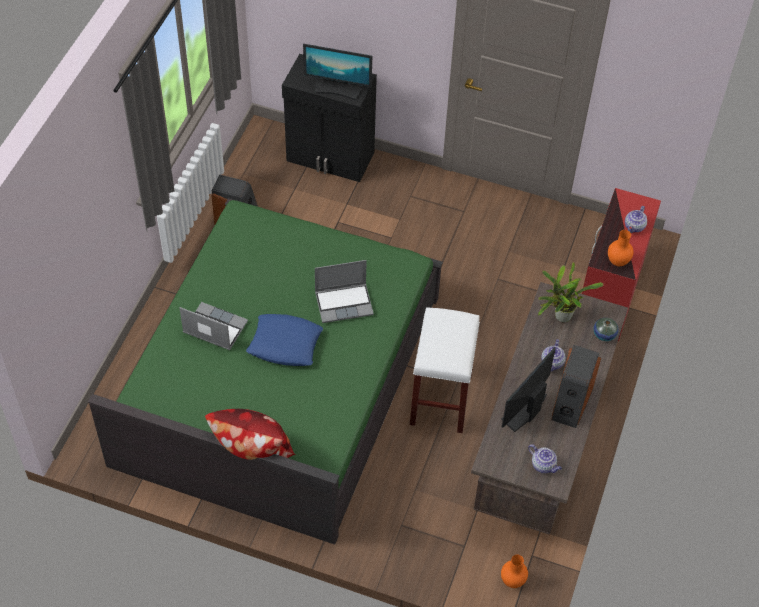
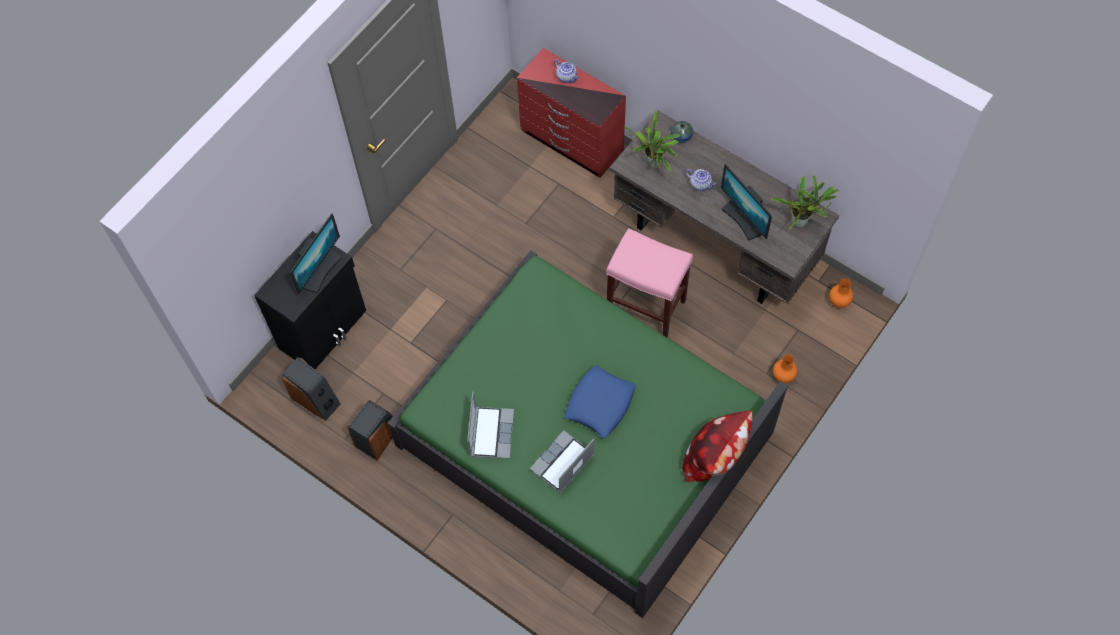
camera: 70 degrees left, 10 degrees up
laptop [315,260,374,323] -> laptop moved to [467,392,514,459]
white stool [410,307,480,433] -> pink stool [606,228,693,337]
teapot [528,445,562,473] -> potted plant [771,176,839,229]
speaker [551,345,601,428] -> speaker moved to [282,357,341,421]
orange vase [608,230,633,266] -> orange vase moved to [773,355,797,383]

